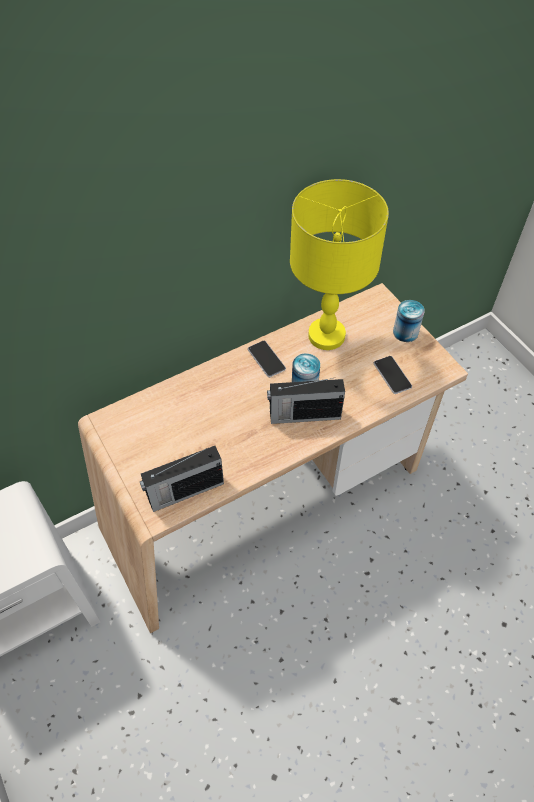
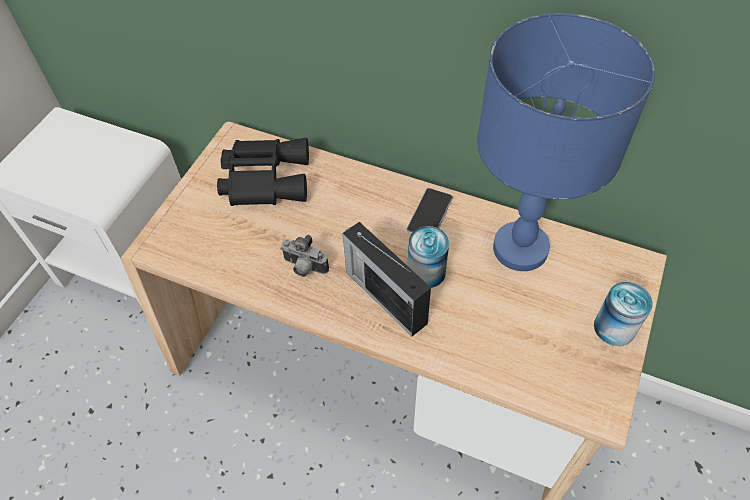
camera: 55 degrees right, 0 degrees up
radio [140,446,224,512] -> none
yellow table lamp [290,179,389,350] -> blue table lamp [477,13,655,271]
phone [374,356,412,394] -> none
none -> black binoculars [217,138,309,206]
none -> camera [280,235,329,277]

